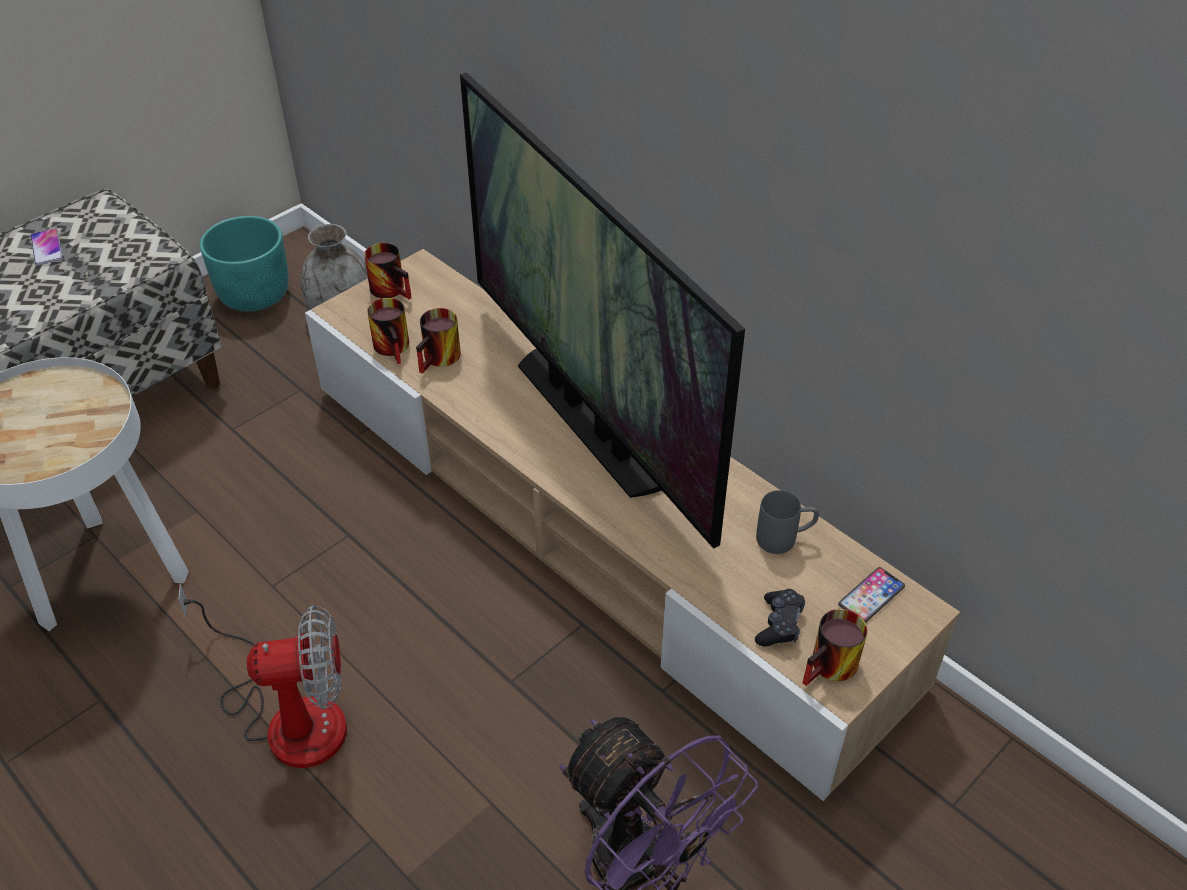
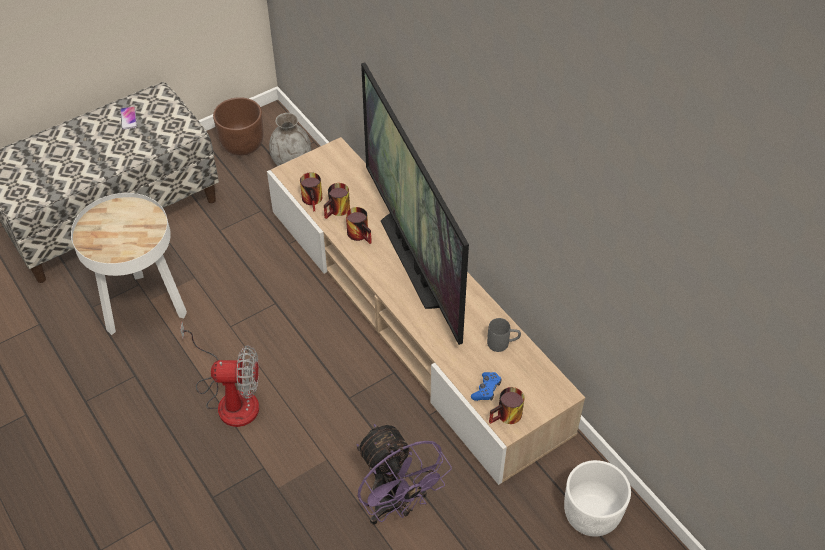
camera: 10 degrees right, 5 degrees up
turquoise planter [200,216,289,312] -> brown planter [213,97,263,156]
mug [364,243,412,299] -> mug moved to [346,207,372,244]
black game controller [755,589,805,647] -> blue game controller [471,372,501,401]
phone [838,567,905,623] -> none
none -> white planter [564,460,631,537]

